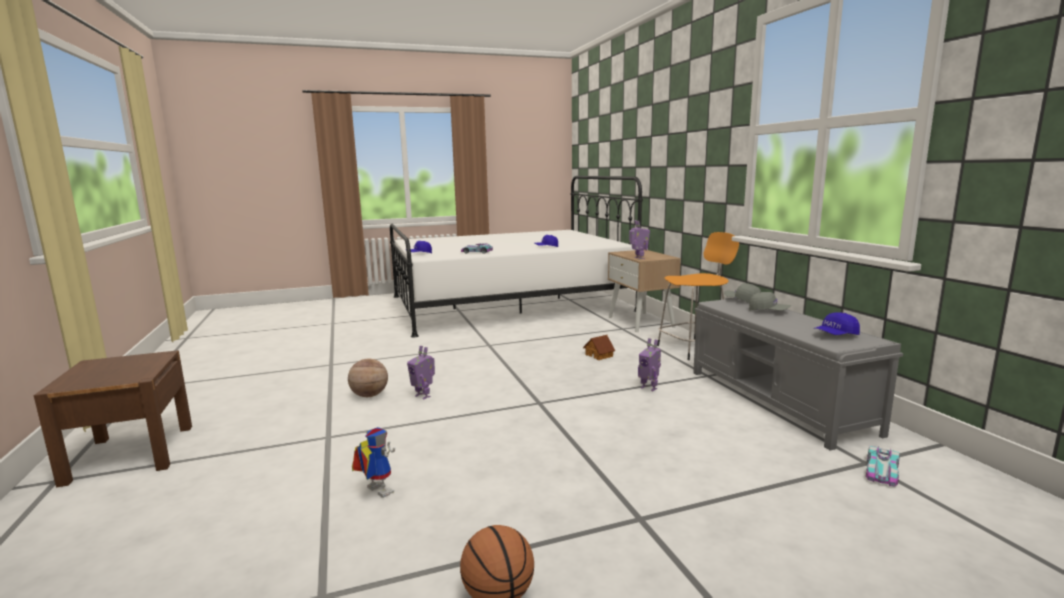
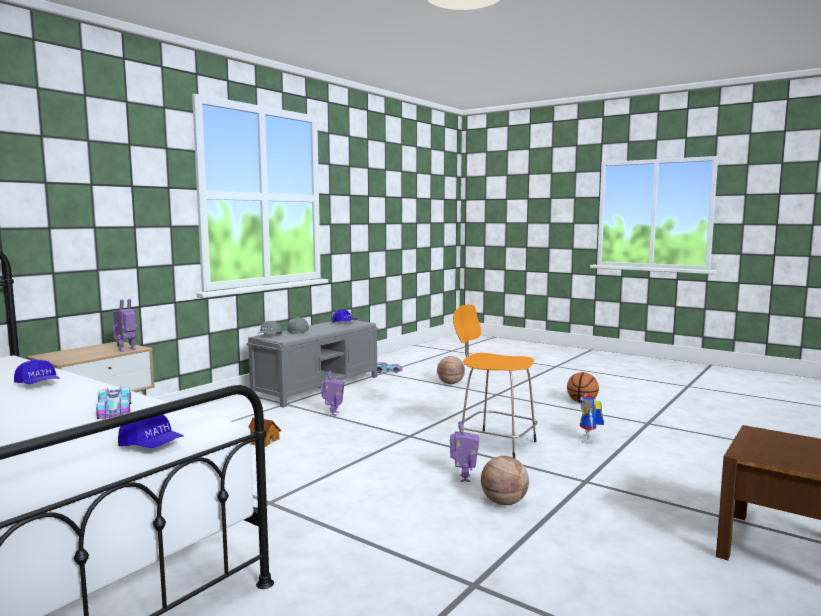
camera: 125 degrees left, 5 degrees down
orange stool [657,232,739,360] -> orange stool moved to [453,304,538,458]
none -> basketball [437,356,465,384]

